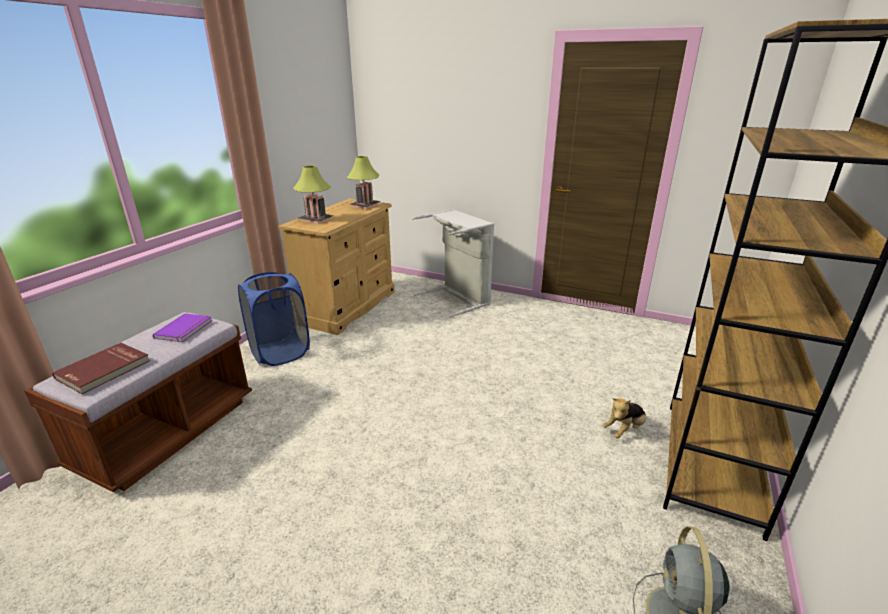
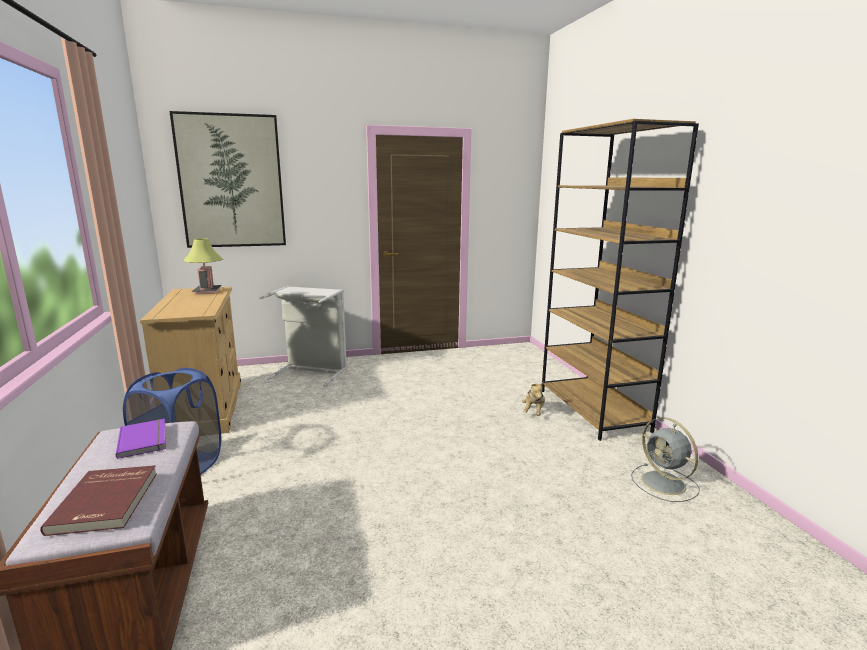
camera: 40 degrees left, 10 degrees down
table lamp [293,165,333,224] -> none
none -> picture [169,111,286,248]

